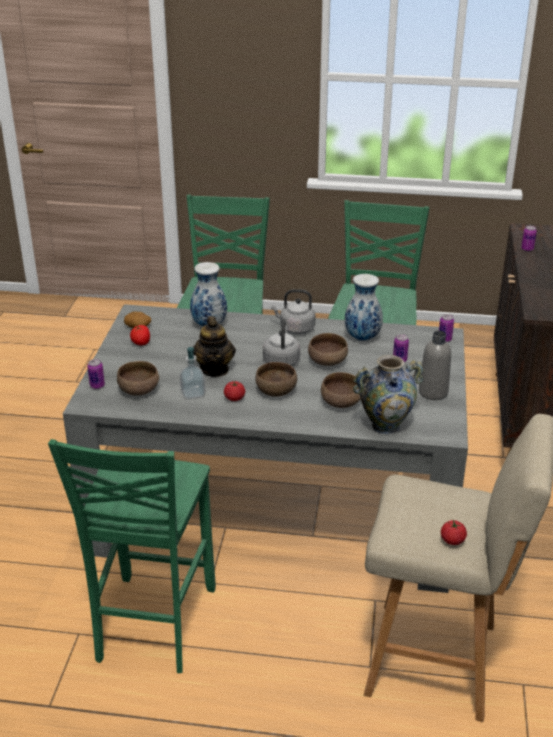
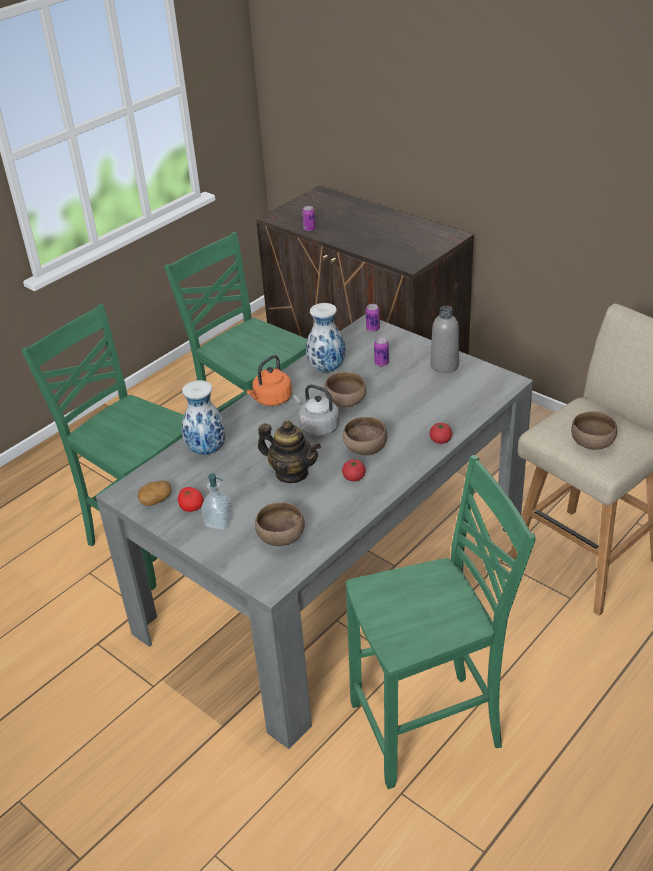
camera: 55 degrees left, 5 degrees up
green chair [48,439,216,673] -> green chair turned 60 degrees counterclockwise [346,455,536,789]
can [87,359,105,389] -> none
soap dispenser [180,347,205,399] -> soap dispenser moved to [202,473,234,530]
grey kettle [271,289,315,334] -> orange kettle [247,355,292,406]
brown bowl [321,372,361,408] -> brown bowl moved to [571,411,617,450]
vase [353,355,424,434] -> none
tomato [441,519,467,545] -> tomato moved to [429,423,452,444]

